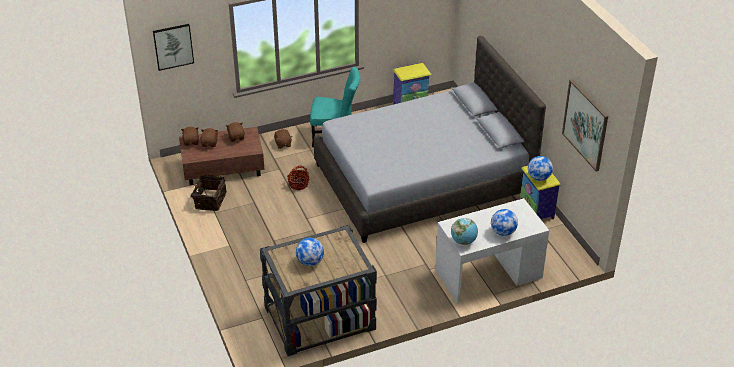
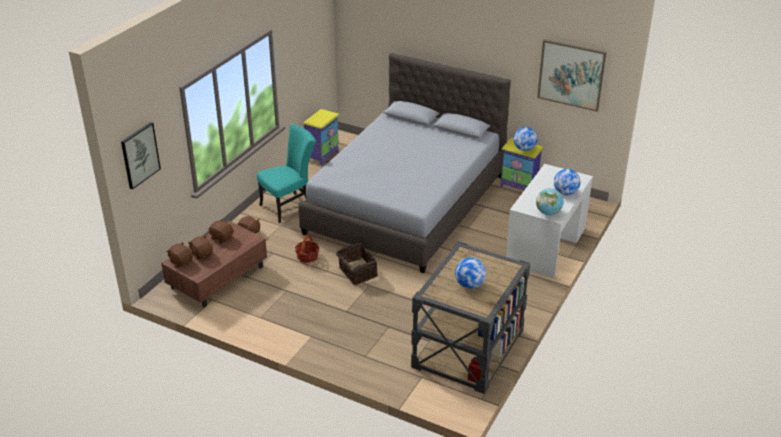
camera: 40 degrees left, 5 degrees down
basket [185,175,227,211] -> basket moved to [336,243,378,285]

